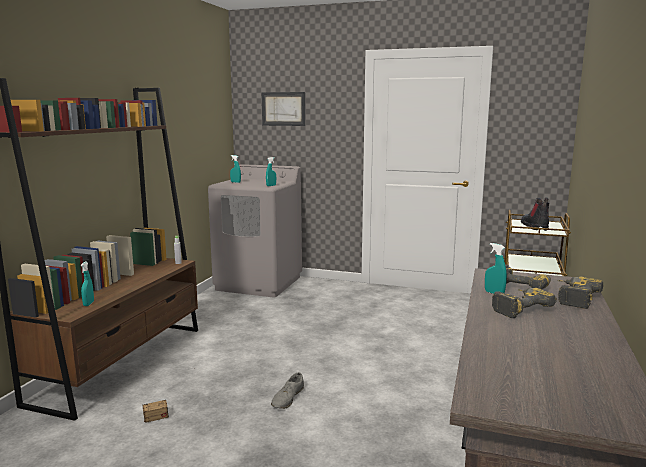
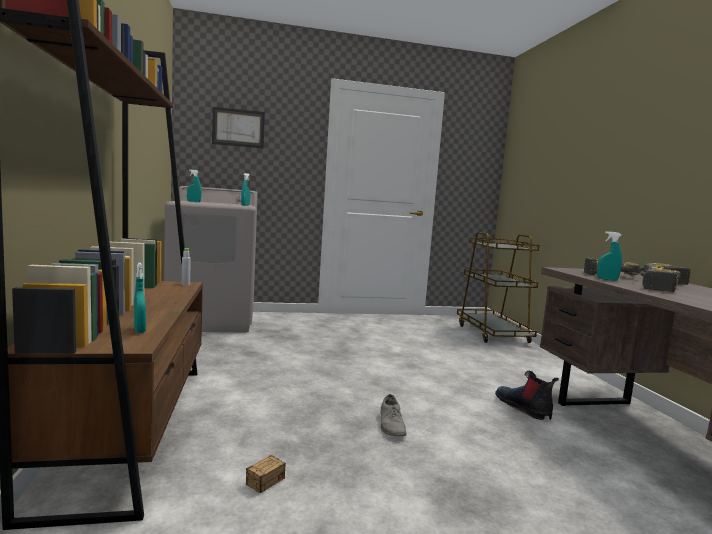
camera: 30 degrees left, 5 degrees down
boot [521,198,549,231] -> boot moved to [495,371,559,420]

